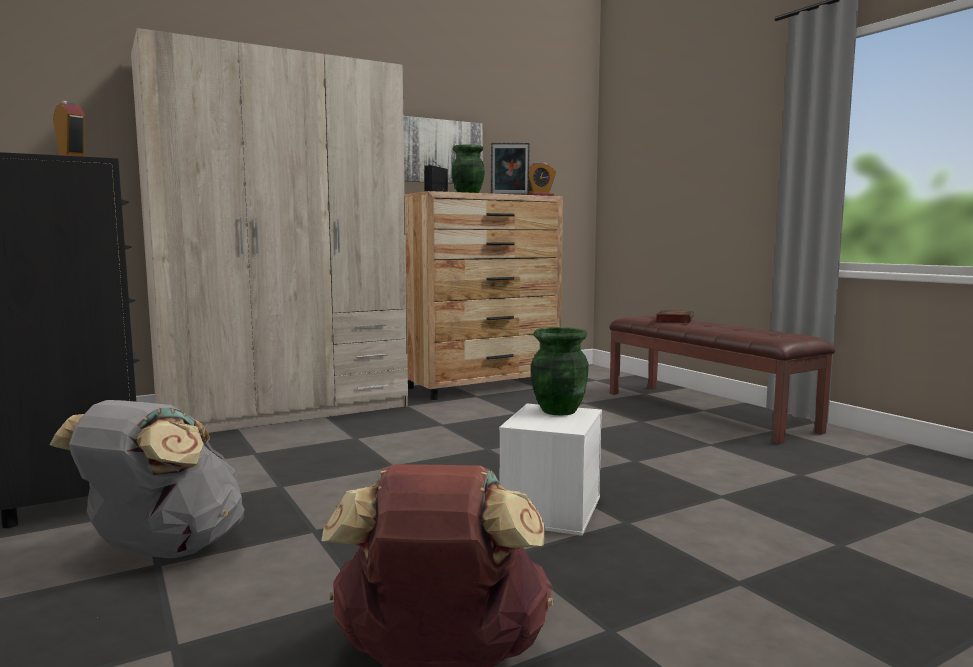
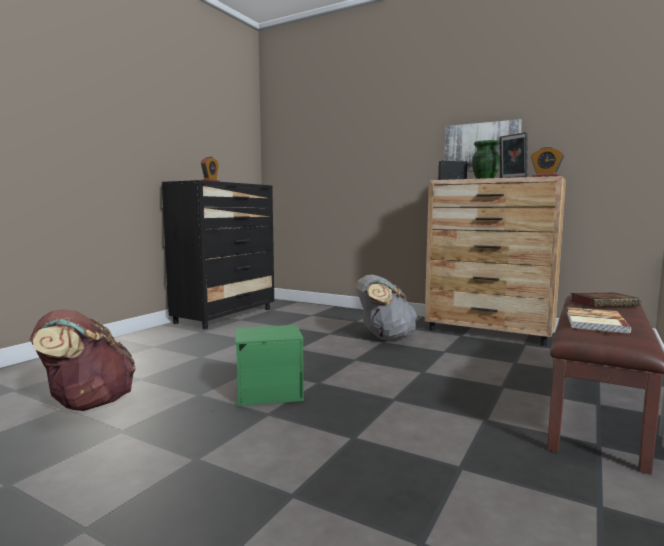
camera: 60 degrees right, 0 degrees up
grey backpack [50,400,245,558] -> grey backpack moved to [355,275,417,340]
beige wardrobe [131,28,408,433] -> none
white storage box [499,404,602,536] -> green storage box [235,325,304,406]
green vase [531,327,589,415] -> none
none -> book [567,307,631,334]

